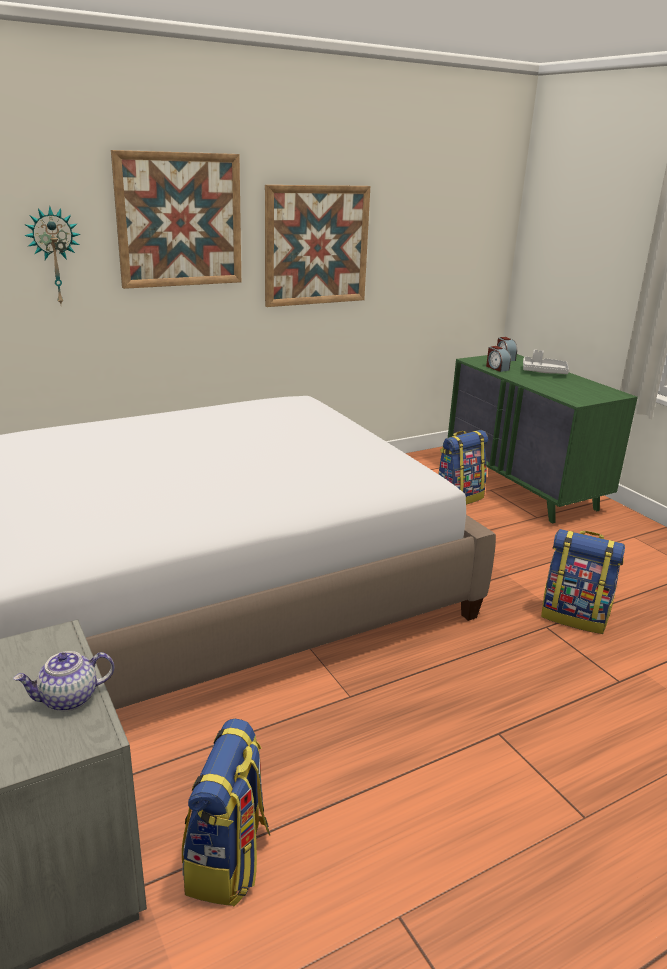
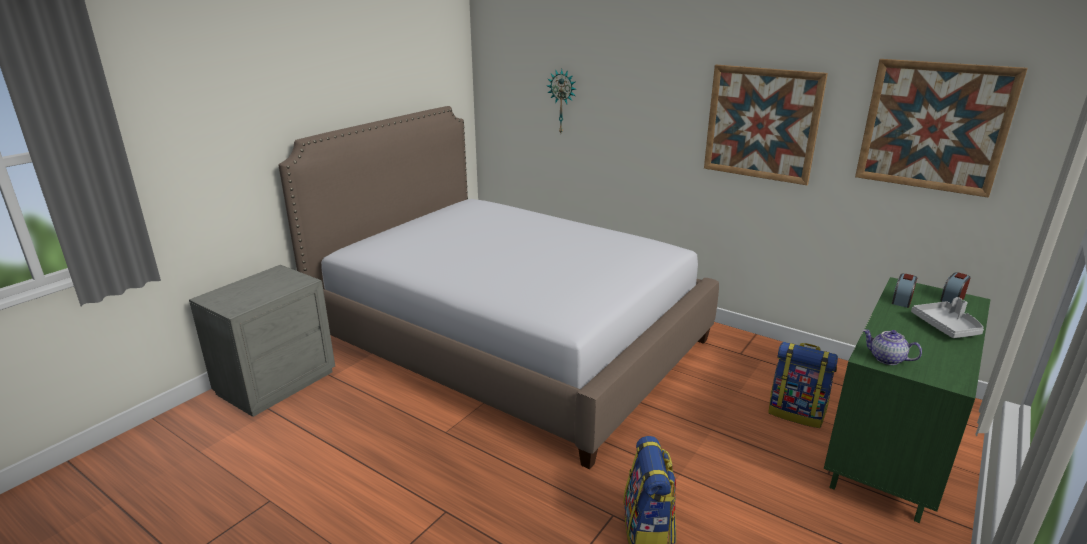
camera: 65 degrees right, 0 degrees up
teapot [13,651,114,711] -> teapot moved to [863,329,922,365]
picture [111,150,241,289] -> picture moved to [855,59,1028,198]
backpack [182,718,270,907] -> none

